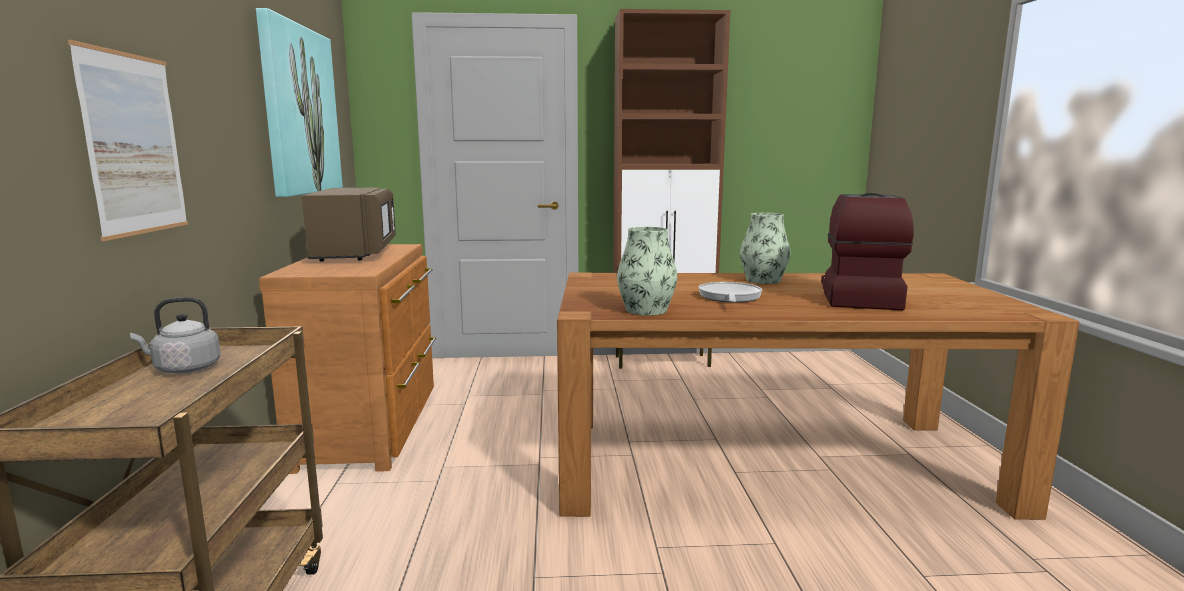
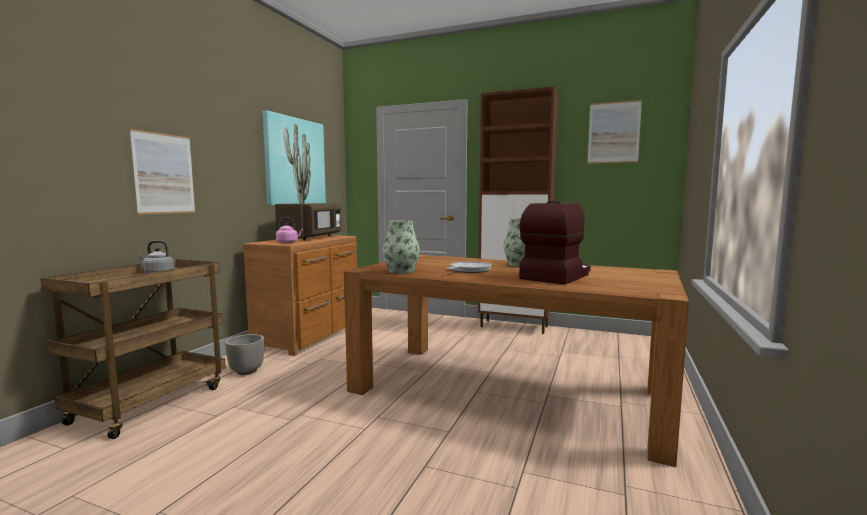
camera: 25 degrees right, 5 degrees down
none -> grey planter [225,334,265,375]
none -> pink kettle [276,217,303,244]
none -> picture [588,100,642,164]

